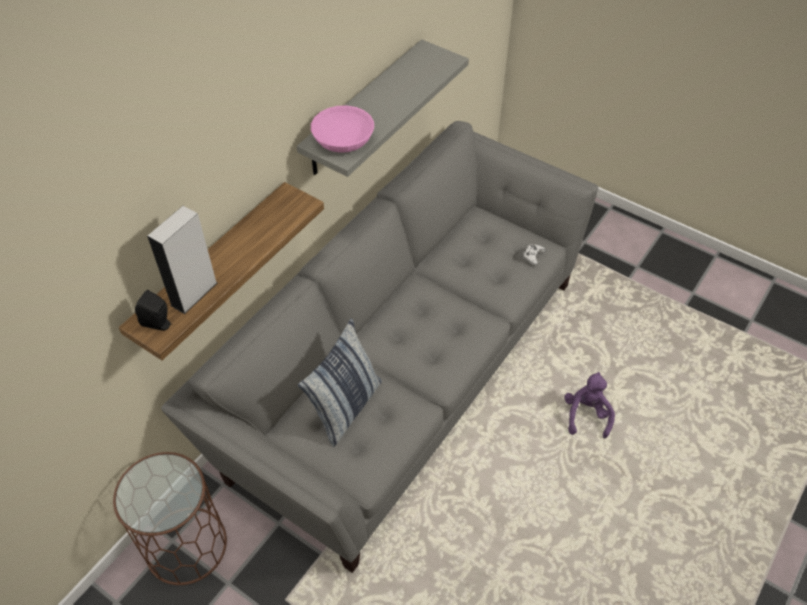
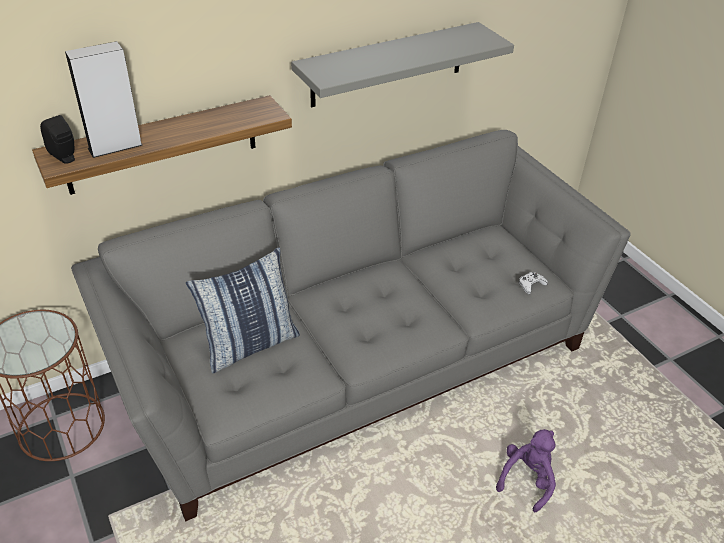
camera: 25 degrees right, 10 degrees down
pink bowl [311,105,374,153] -> none

